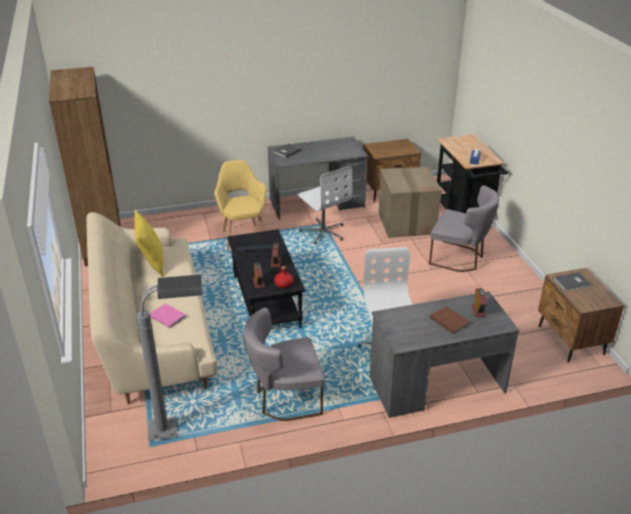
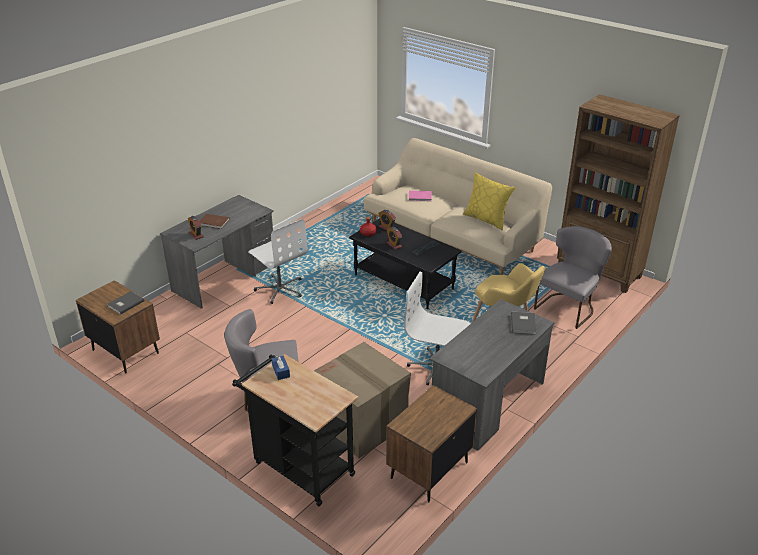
camera: 145 degrees right, 0 degrees up
grey floor lamp [137,274,203,440] -> none
grey chair [243,308,325,421] -> grey chair moved to [534,226,612,329]

